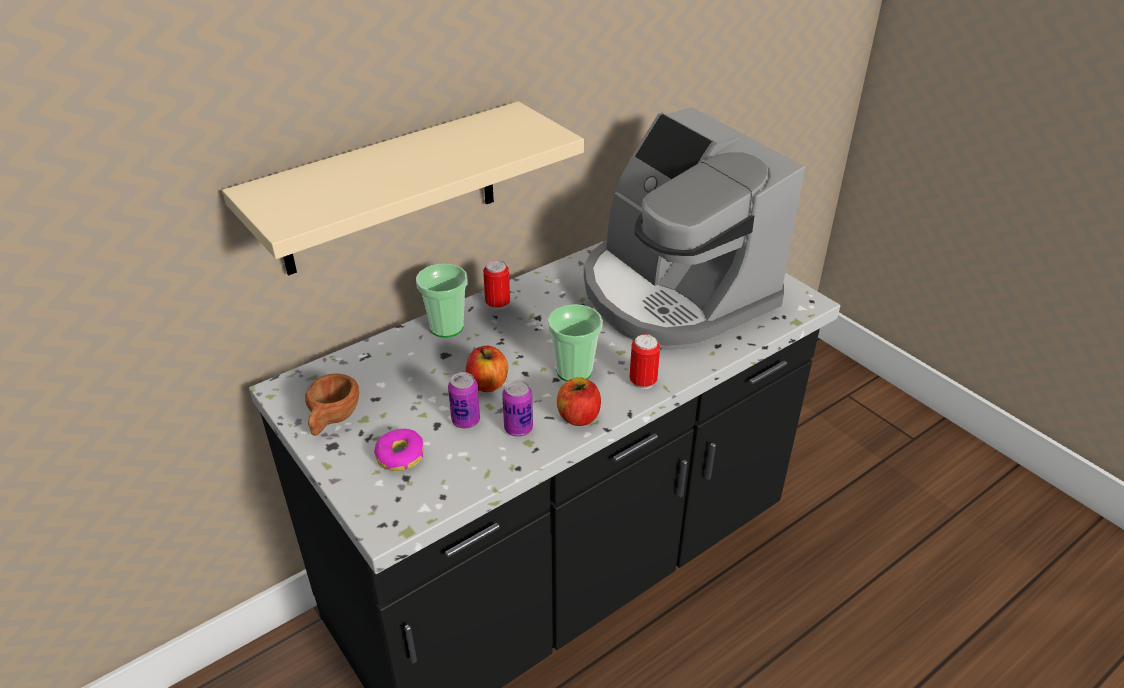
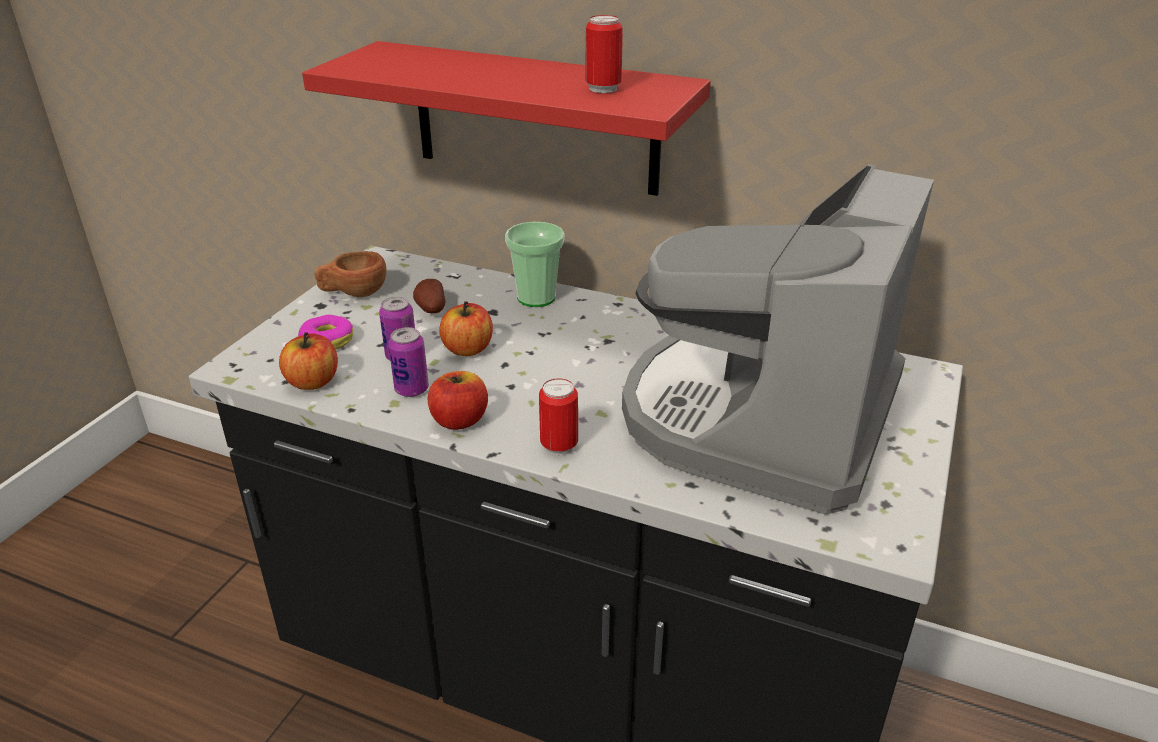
camera: 60 degrees right, 5 degrees down
beige shelf [222,101,584,275] -> red shelf [302,41,711,196]
can [483,260,510,310] -> can moved to [586,15,623,93]
cup [547,304,603,382] -> none
none -> apple [279,332,338,390]
none -> potato [413,279,445,313]

